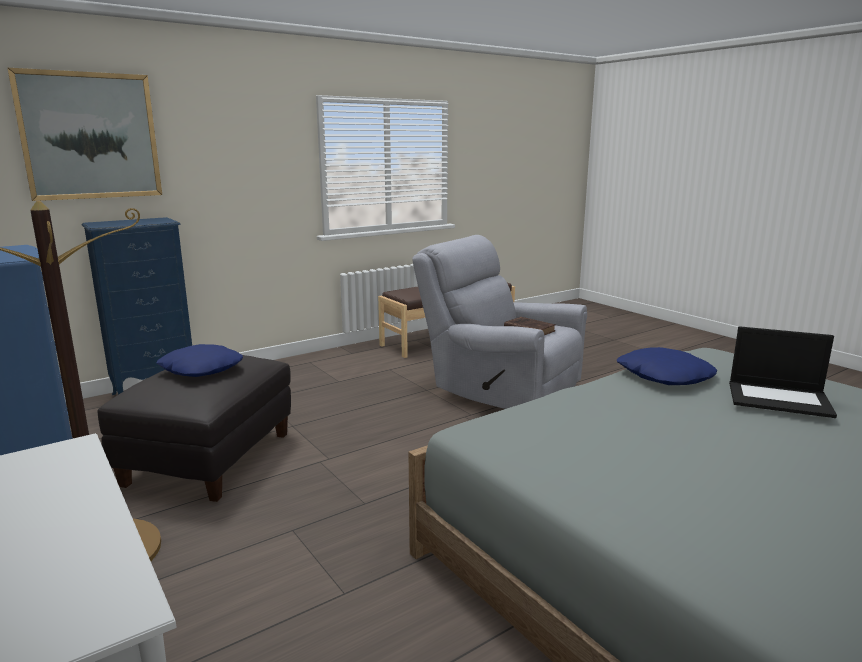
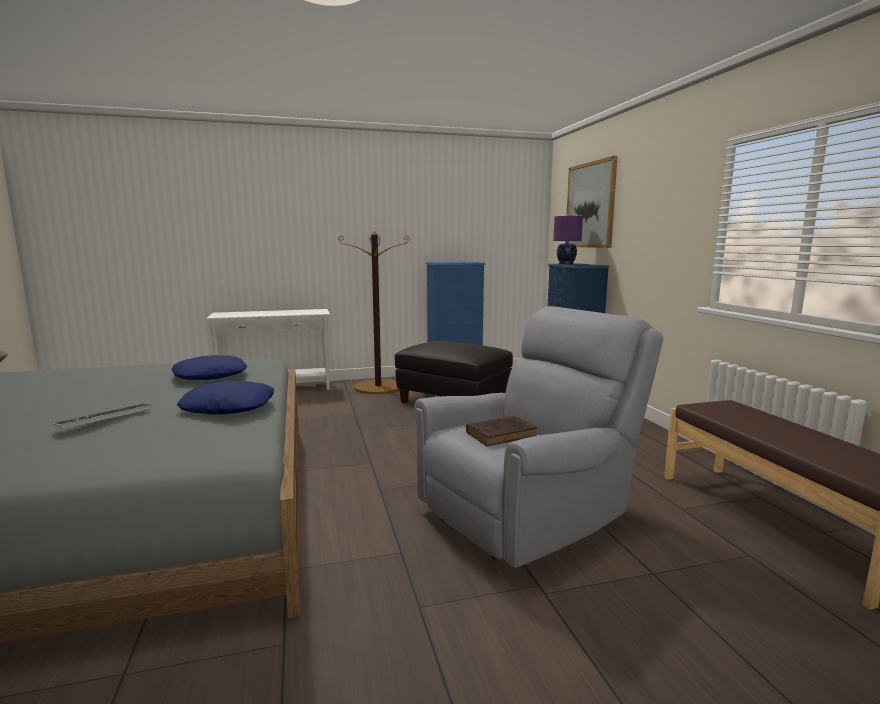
camera: 110 degrees right, 5 degrees down
blue pillow [156,344,243,377] -> blue pillow moved to [171,355,248,380]
laptop [729,326,837,418] -> keyboard [53,404,152,429]
none -> purple table lamp [553,214,583,264]

